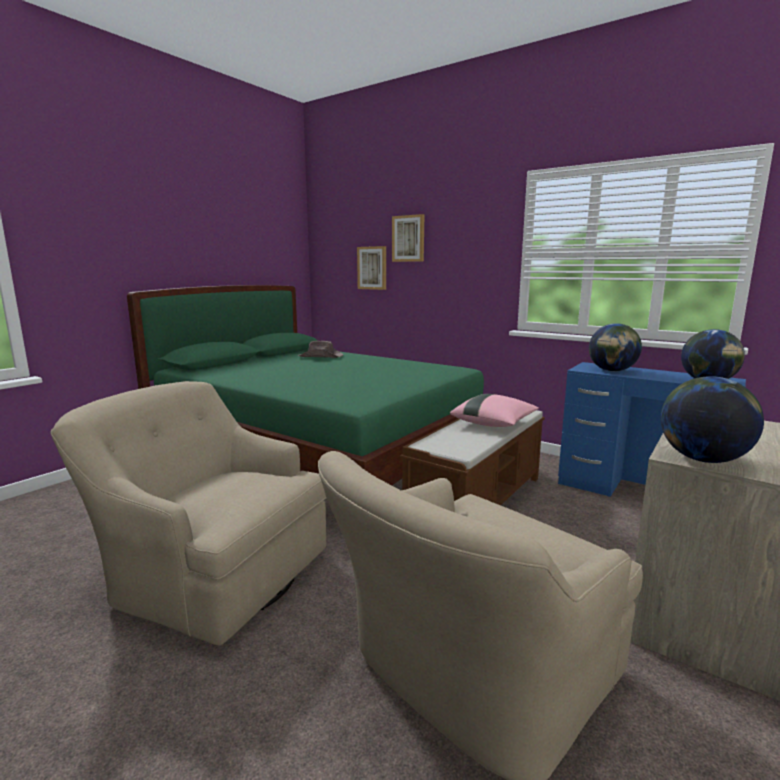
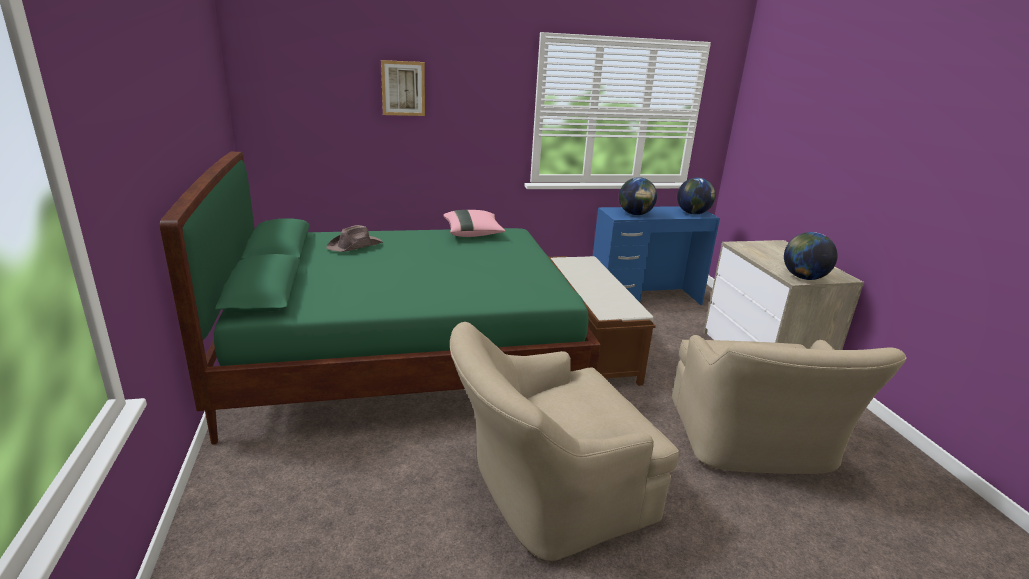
camera: 50 degrees left, 10 degrees up
picture [357,246,386,290] -> none
pink pillow [450,394,539,427] -> pink pillow moved to [443,210,505,237]

